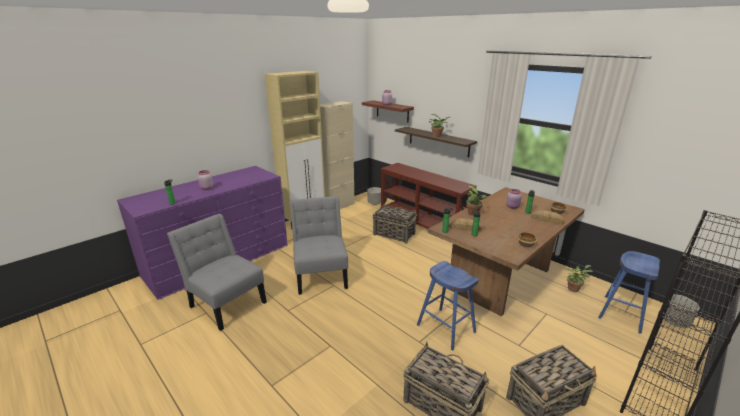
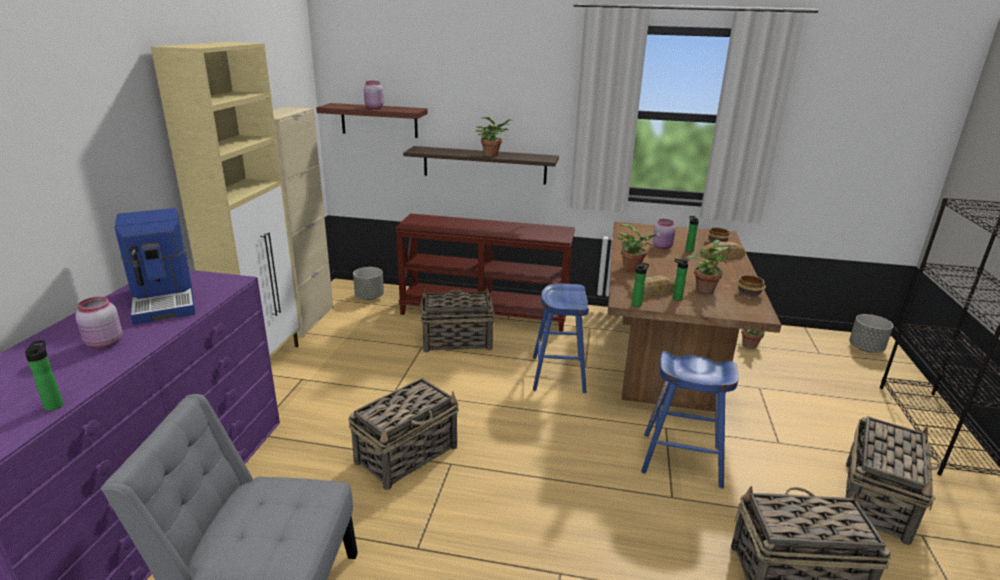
camera: 35 degrees left, 0 degrees up
grey chair [290,196,348,295] -> basket [349,378,459,490]
blue stool [598,251,660,334] -> blue stool moved to [533,283,589,393]
none -> coffee machine [115,208,195,325]
none -> potted plant [686,240,729,293]

